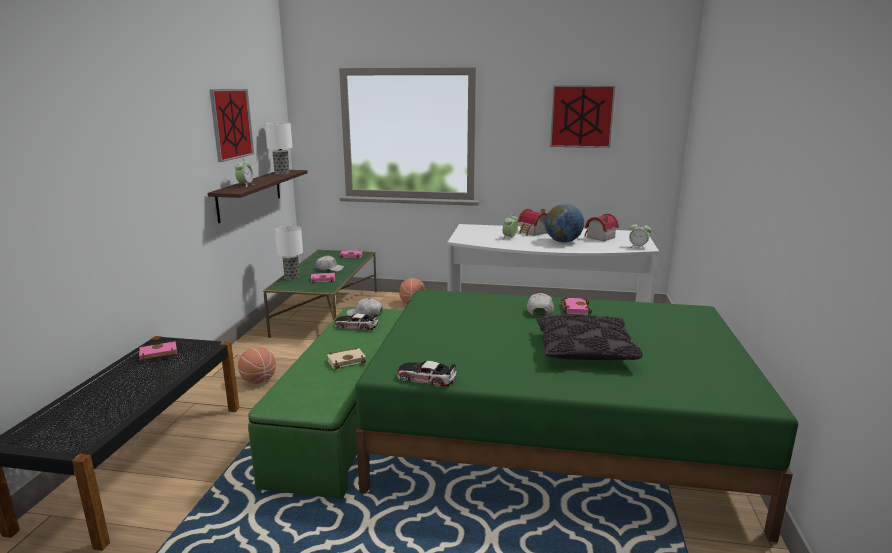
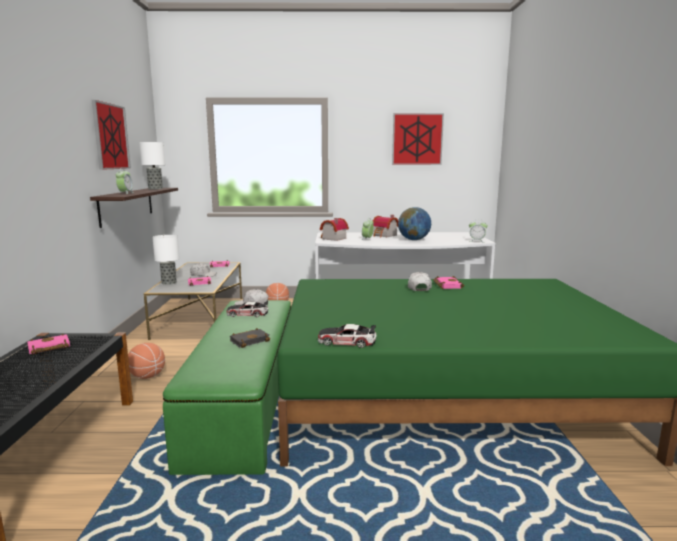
camera: 10 degrees left, 5 degrees down
green coffee table [263,250,377,338] -> grey coffee table [144,262,242,340]
beige book [327,347,366,369] -> black book [230,328,270,348]
black pillow [536,314,643,360] -> none
toy house [584,213,619,241] -> toy house moved to [320,218,349,241]

